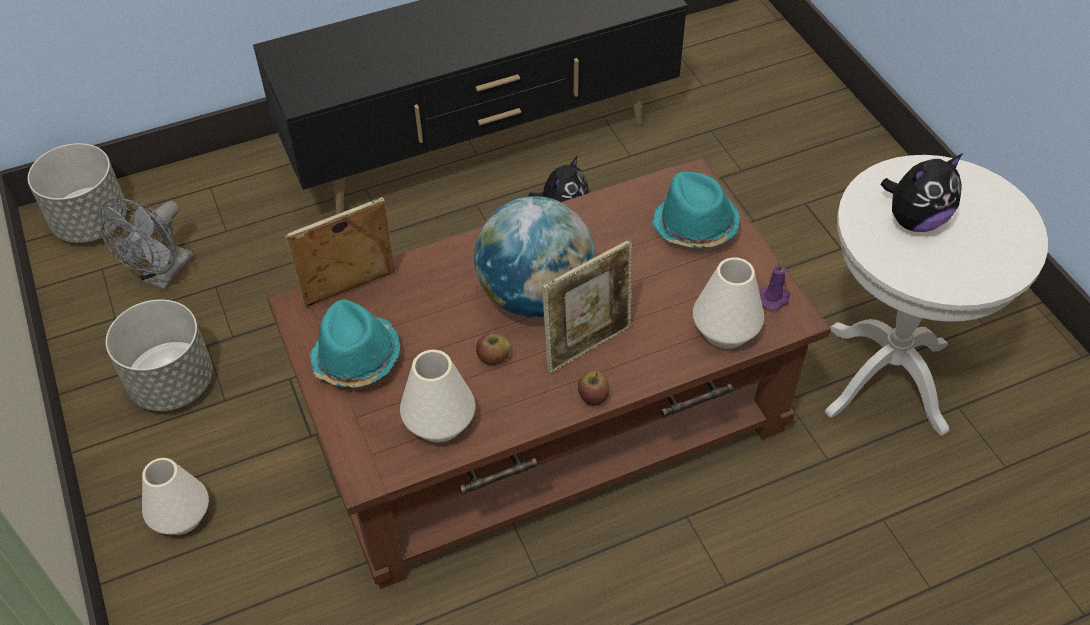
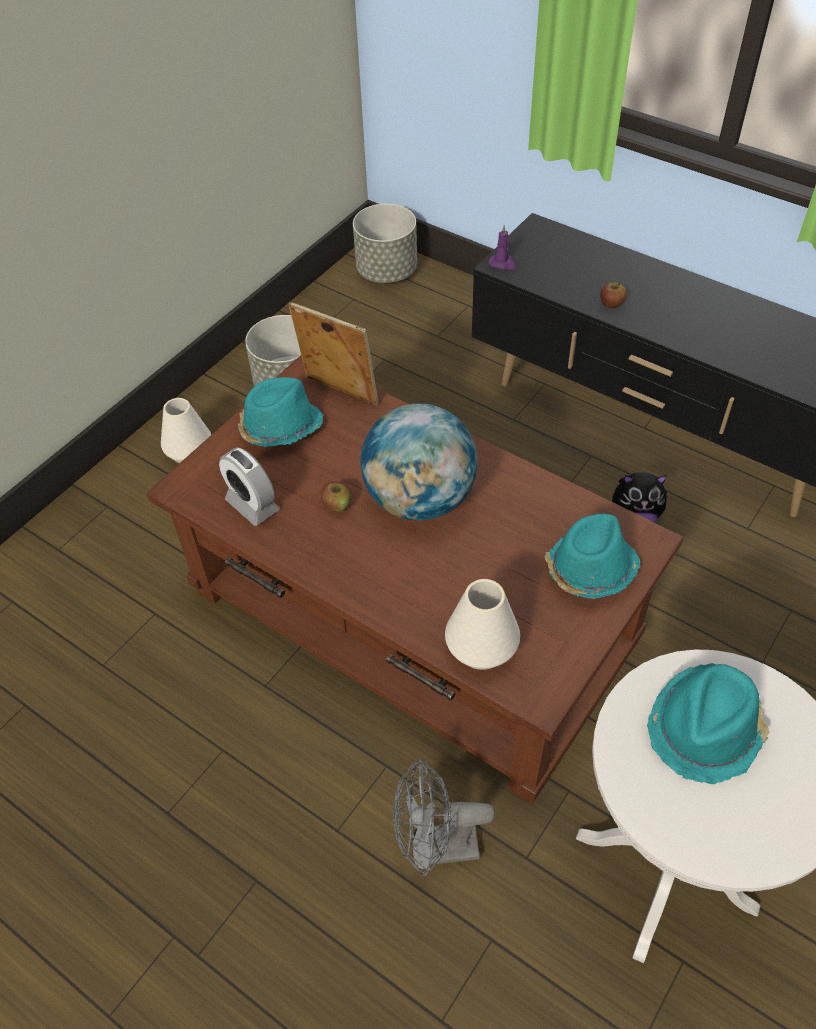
camera: 60 degrees right, 0 degrees up
grey fan [100,197,194,290] -> grey fan moved to [393,758,495,876]
white vase [400,350,475,443] -> alarm clock [219,448,280,526]
picture frame [542,239,632,373] -> none
apple [578,371,609,406] -> apple moved to [600,282,627,308]
purple candle [759,261,790,310] -> purple candle moved to [489,225,516,270]
plush toy [881,153,963,232] -> turquoise hat [647,663,770,784]

